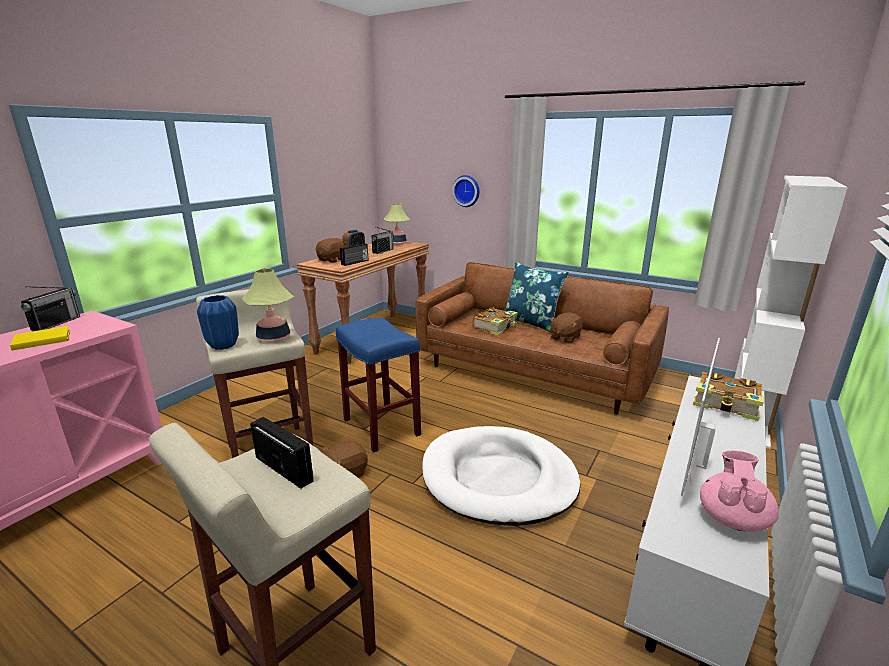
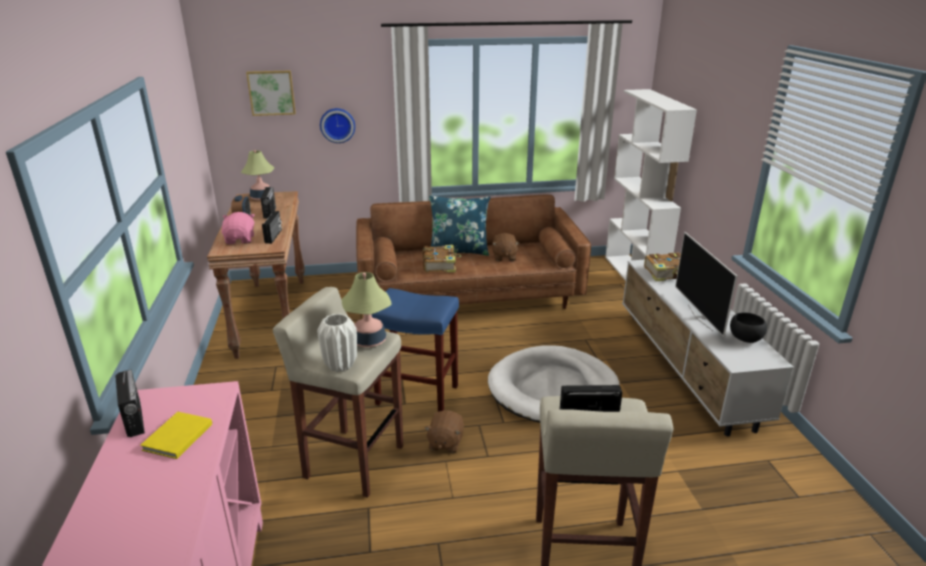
camera: 40 degrees left, 5 degrees up
blue vase [197,295,239,350] -> white vase [317,314,357,372]
brown plush toy [316,238,347,263] -> pink plush toy [222,212,255,244]
pink teapot [700,451,779,532] -> black bowl [730,313,767,343]
none -> picture [246,70,296,116]

